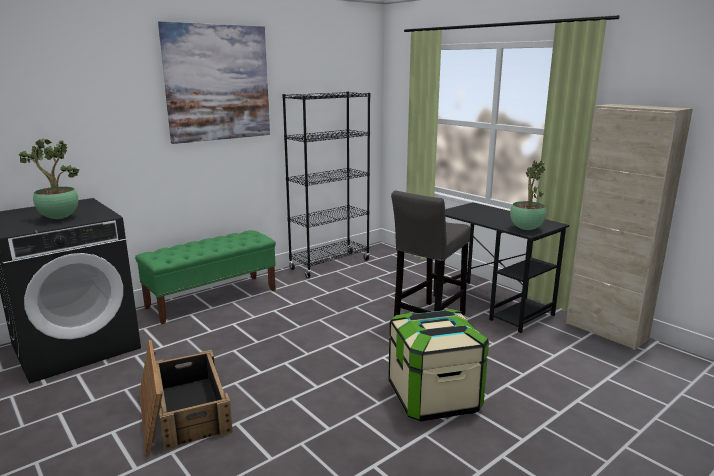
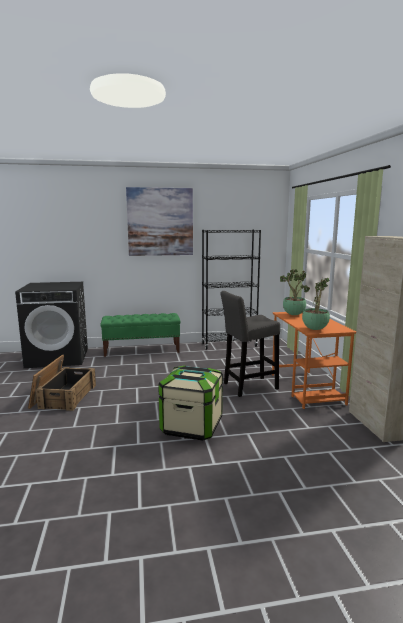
camera: 30 degrees right, 5 degrees down
potted plant [19,139,79,219] -> potted plant moved to [280,269,310,315]
black desk [433,202,569,333] -> orange desk [272,312,356,409]

